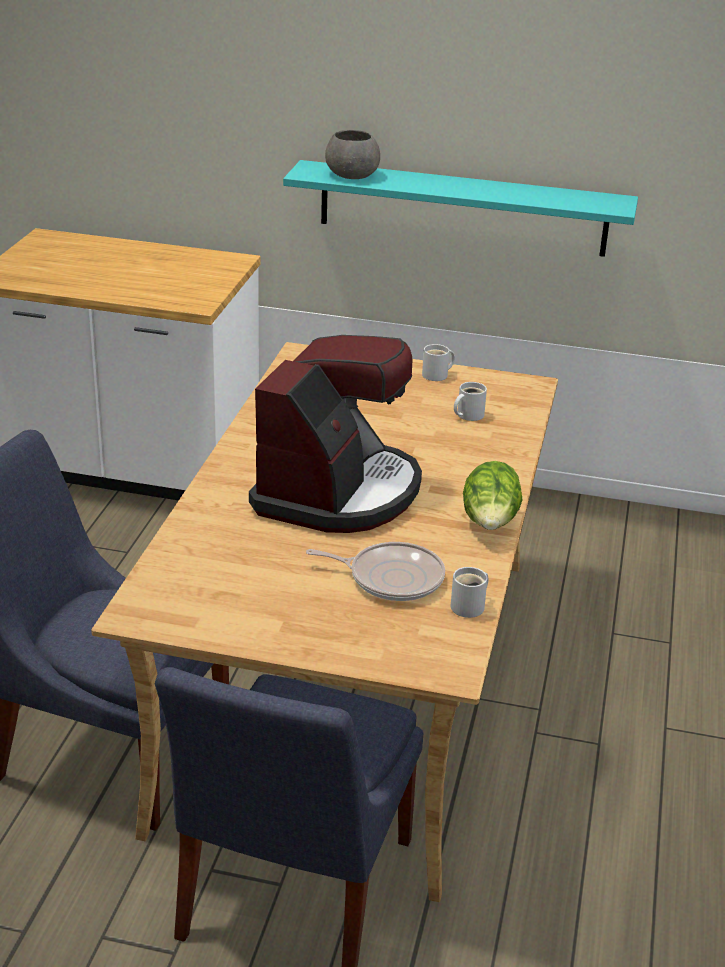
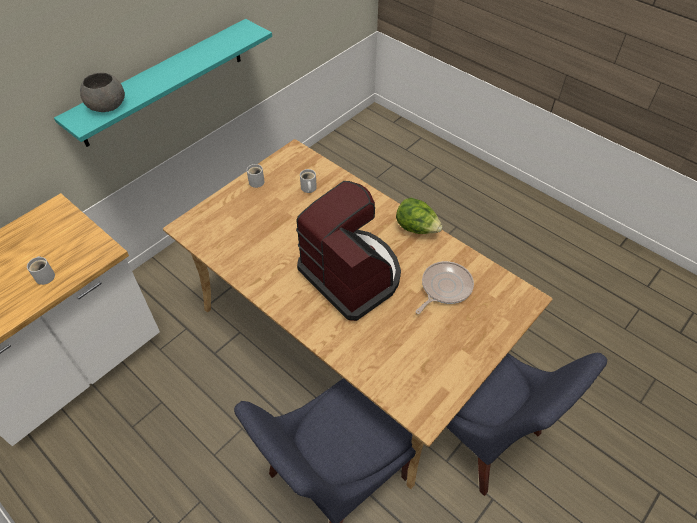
camera: 60 degrees left, 20 degrees up
white mug [451,567,488,618] -> white mug moved to [27,256,55,285]

